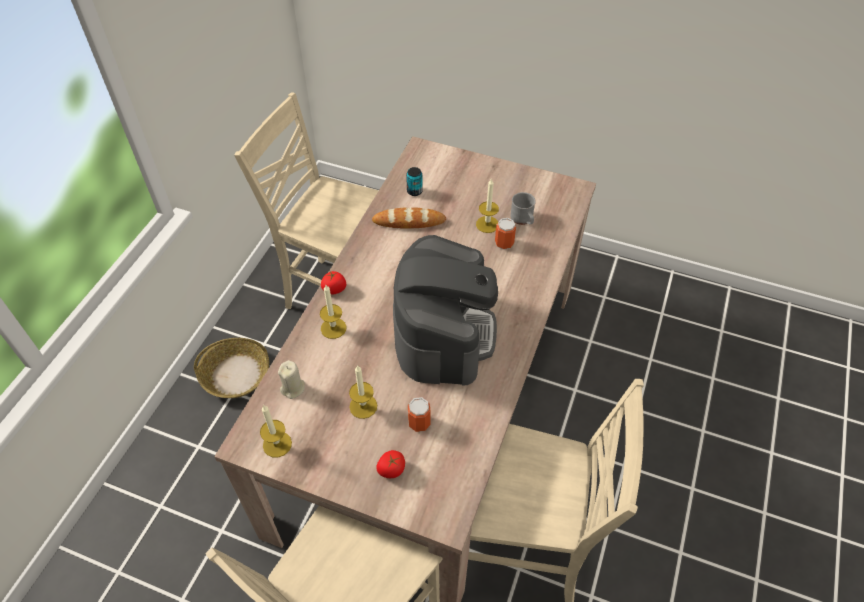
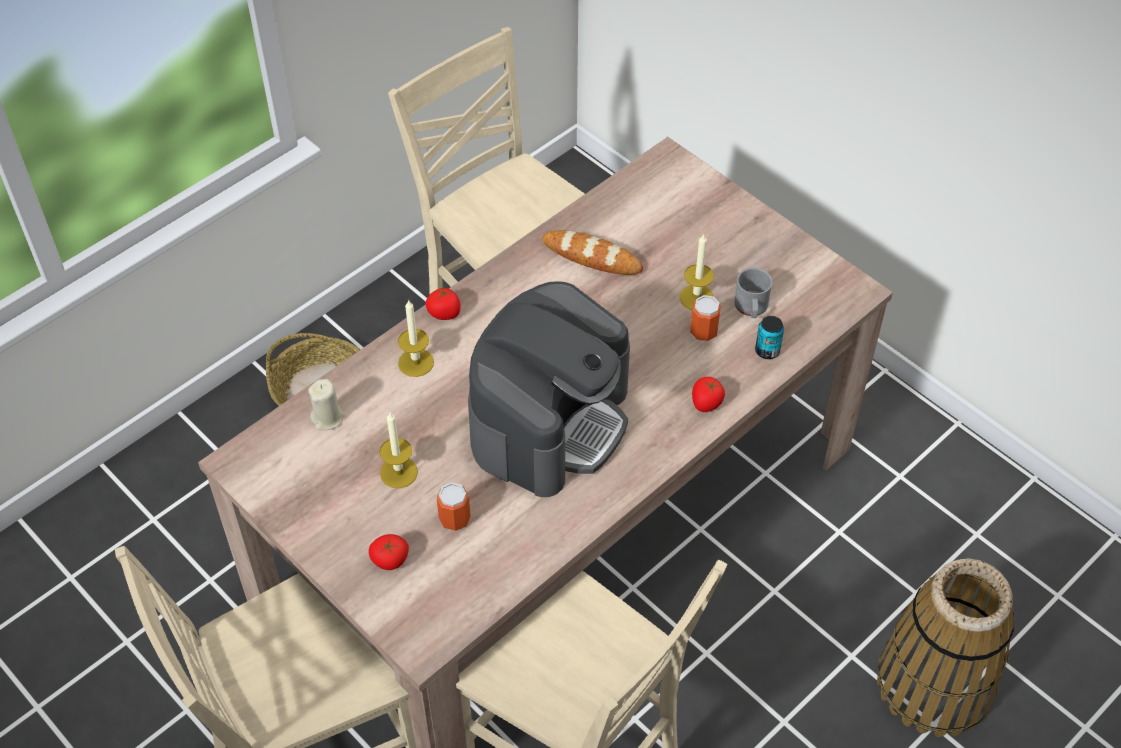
camera: 25 degrees right, 0 degrees up
candle [260,406,292,457] -> none
can [406,167,423,196] -> can moved to [755,316,784,359]
none -> tomato [692,377,725,412]
none -> basket [877,558,1014,737]

